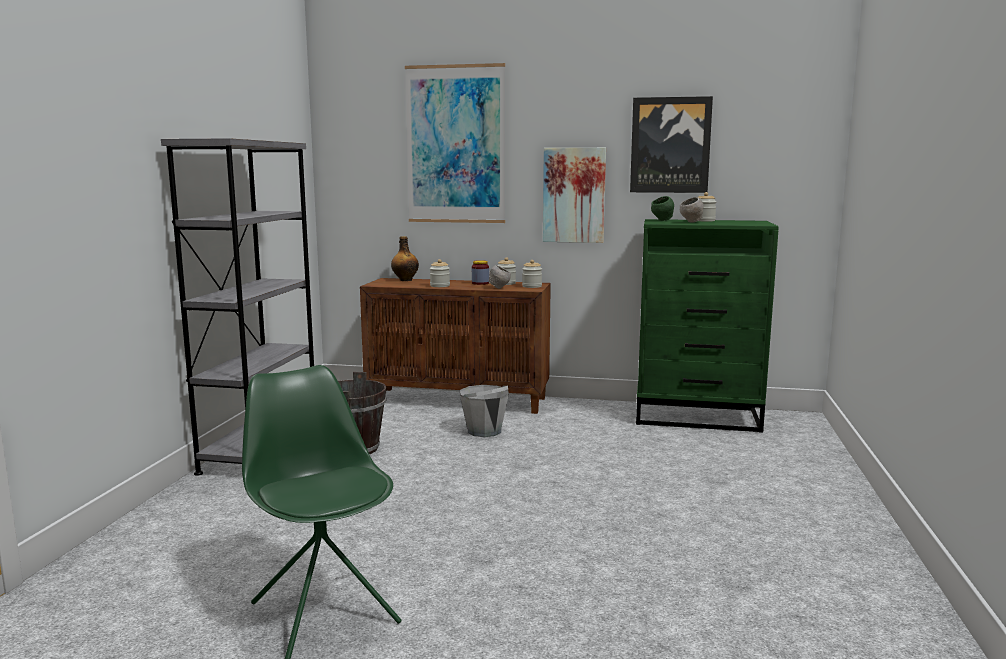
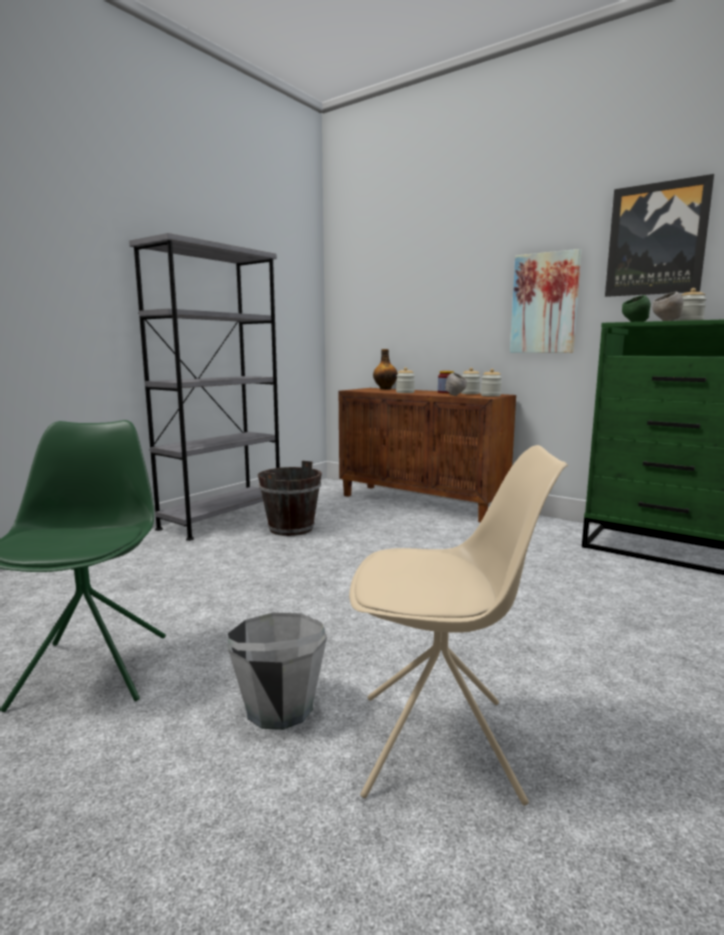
camera: 25 degrees right, 0 degrees up
picture [405,63,505,223] -> none
grey bucket [460,385,509,437] -> grey bucket moved to [228,613,327,730]
none -> beige chair [349,445,568,806]

